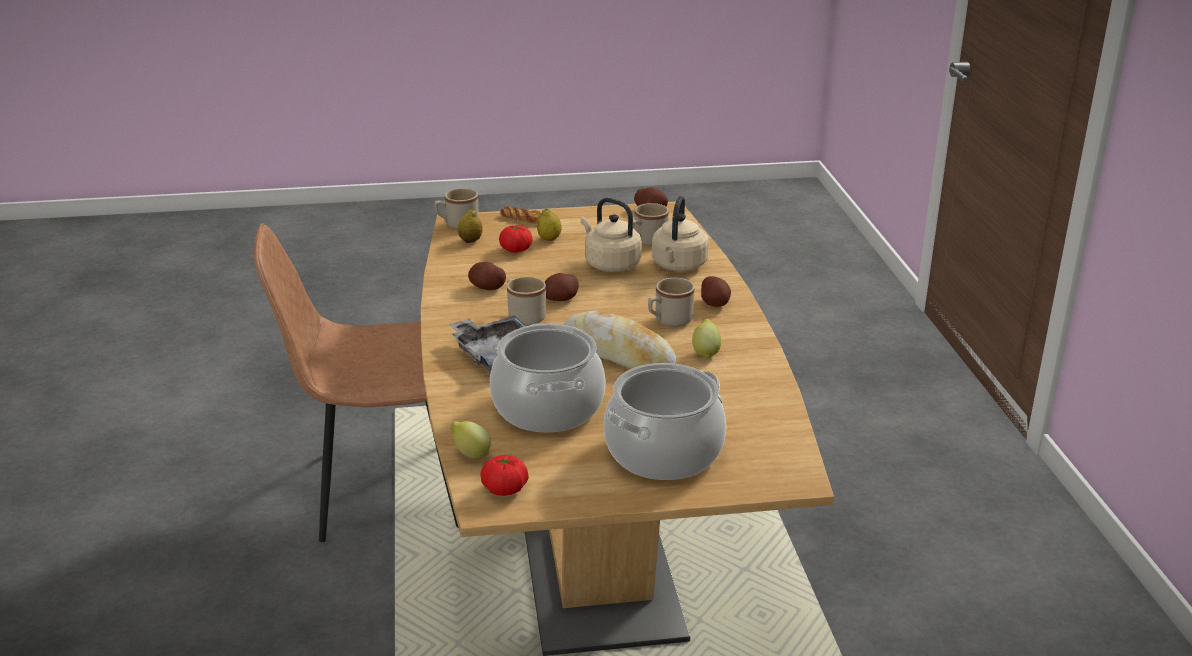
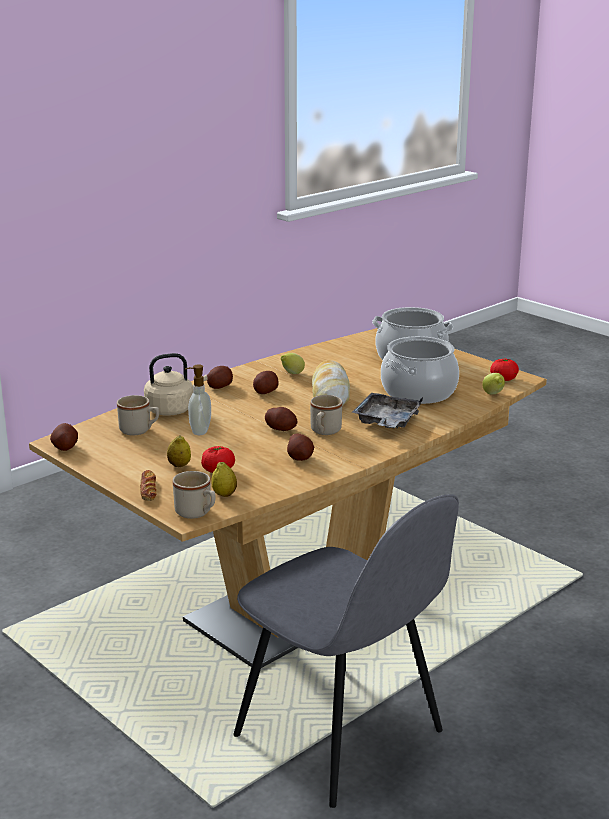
camera: 125 degrees left, 5 degrees down
brown chair [254,224,458,542] -> grey chair [233,494,459,808]
beige kettle [581,198,642,272] -> soap dispenser [185,365,211,435]
beige mug [648,278,695,327] -> potato [253,371,279,394]

